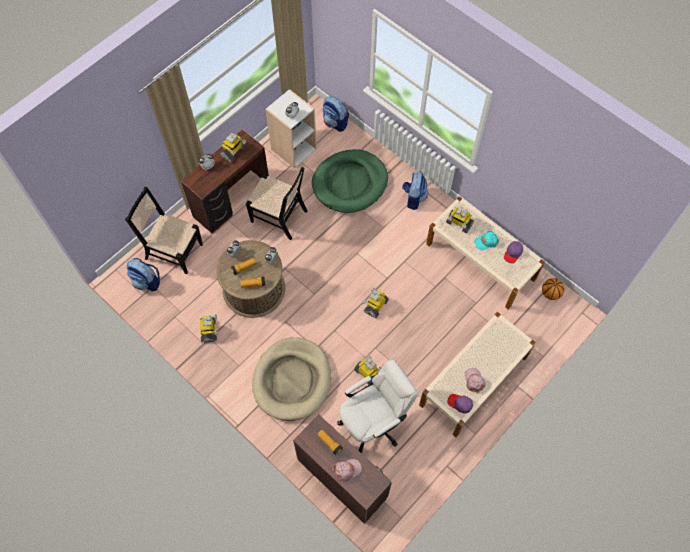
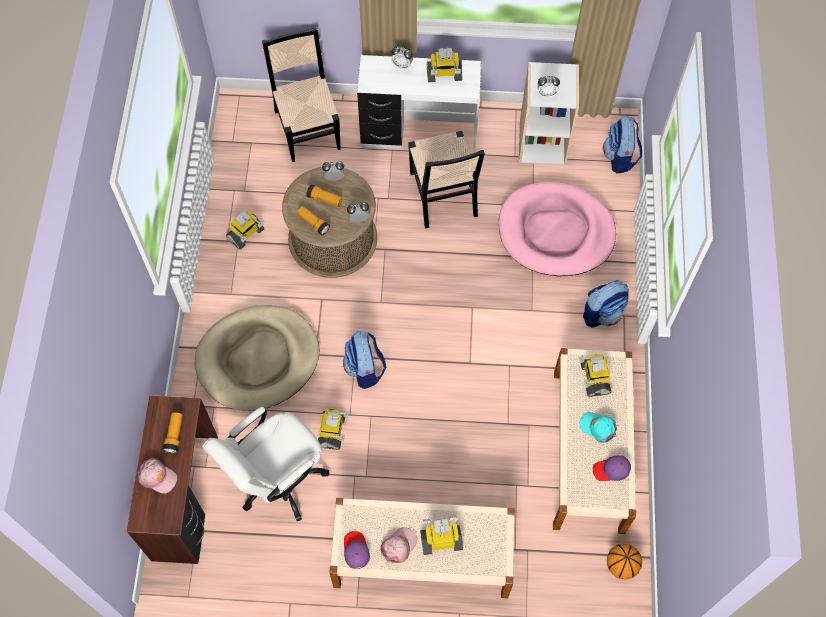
camera: 50 degrees right, 0 degrees up
backpack [127,258,160,292] -> backpack moved to [343,332,387,389]
brown desk [181,129,269,233] -> white desk [357,55,481,153]
green dog bed [312,149,388,213] -> pink dog bed [499,182,616,276]
white office chair [337,359,418,454] -> white office chair turned 120 degrees clockwise [202,407,330,521]
toy robot [362,287,389,318] -> toy robot moved to [420,515,463,555]

